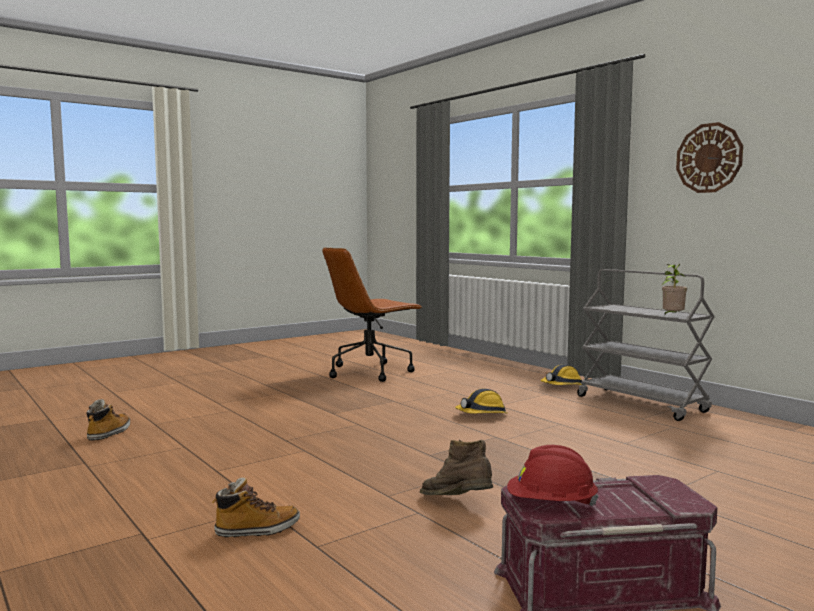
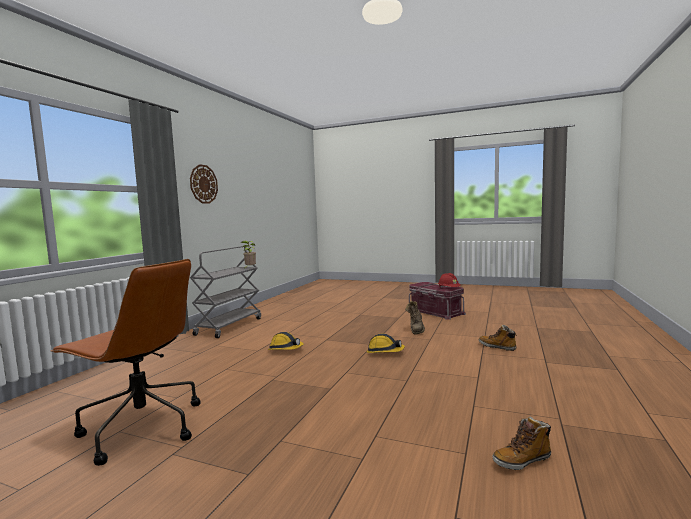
camera: 120 degrees left, 0 degrees up
hard hat [540,364,582,385] -> hard hat moved to [367,334,405,353]

